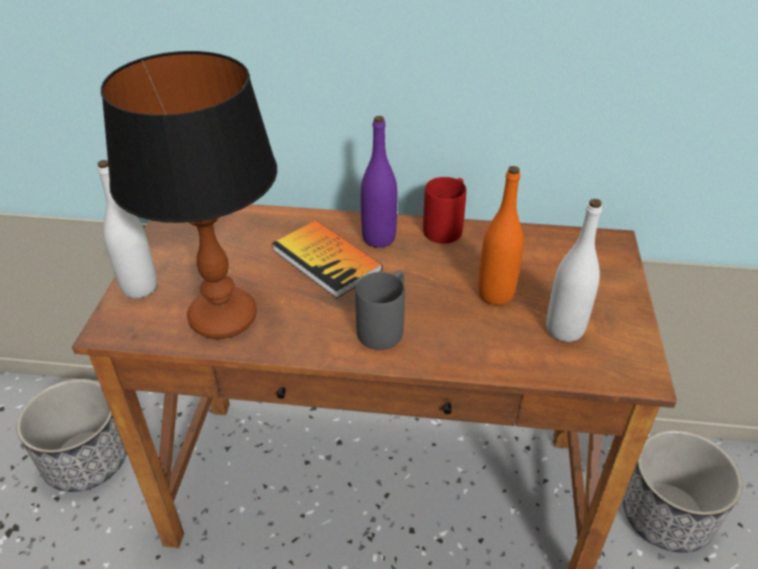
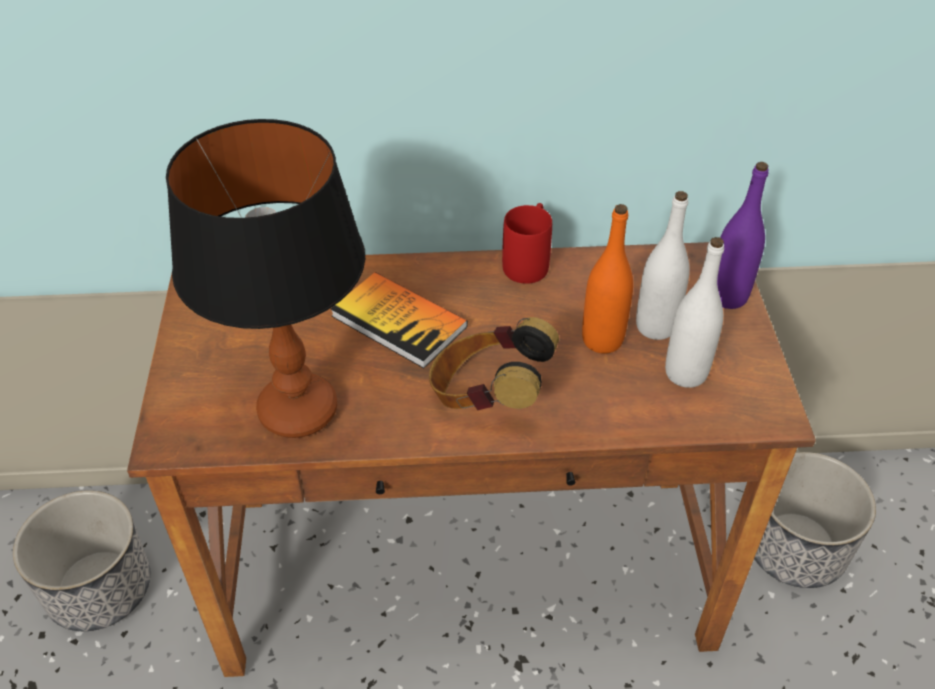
camera: 10 degrees left, 5 degrees up
white bottle [97,160,157,298] -> white bottle moved to [636,191,690,340]
grey mug [355,271,405,350] -> headphones [429,317,559,410]
purple bottle [361,116,397,248] -> purple bottle moved to [717,162,769,309]

